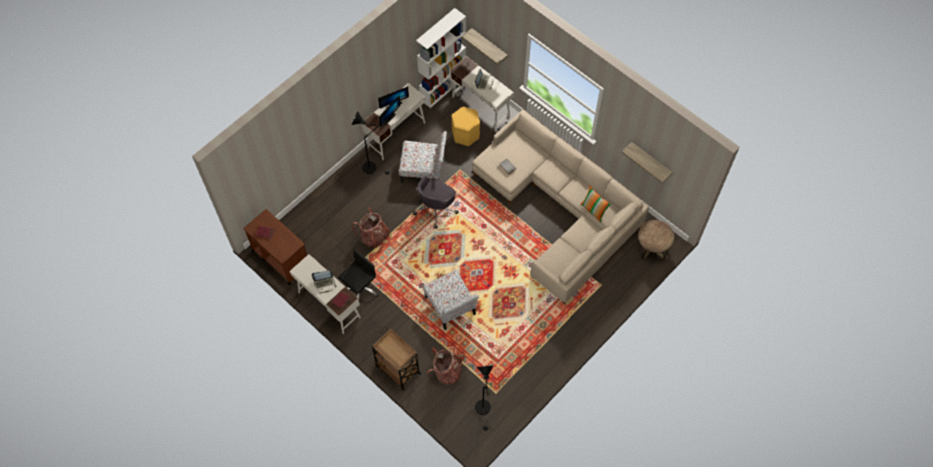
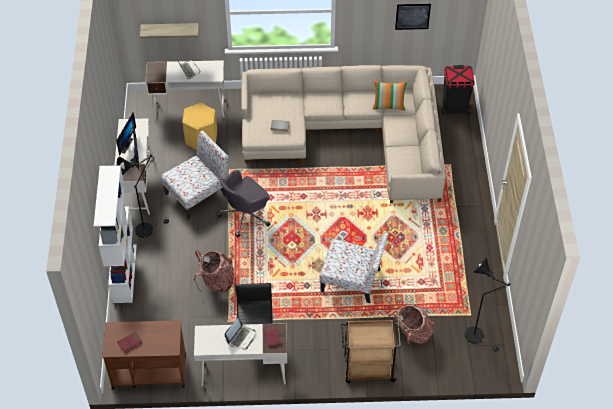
camera: 45 degrees left, 10 degrees down
grey office chair [413,176,459,229] -> grey office chair turned 60 degrees clockwise [216,170,270,237]
white bookcase [416,8,466,108] -> white bookcase moved to [94,165,137,303]
shelf [622,142,673,184] -> picture [395,4,431,30]
brown side table [638,220,674,260] -> black trash can [442,65,475,115]

